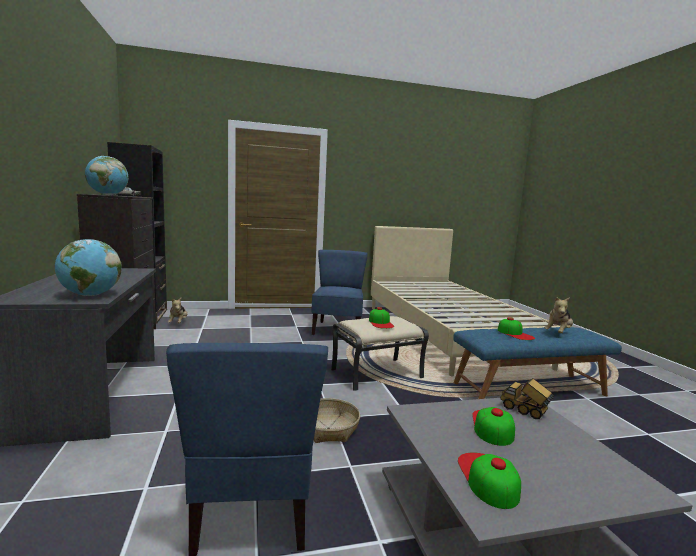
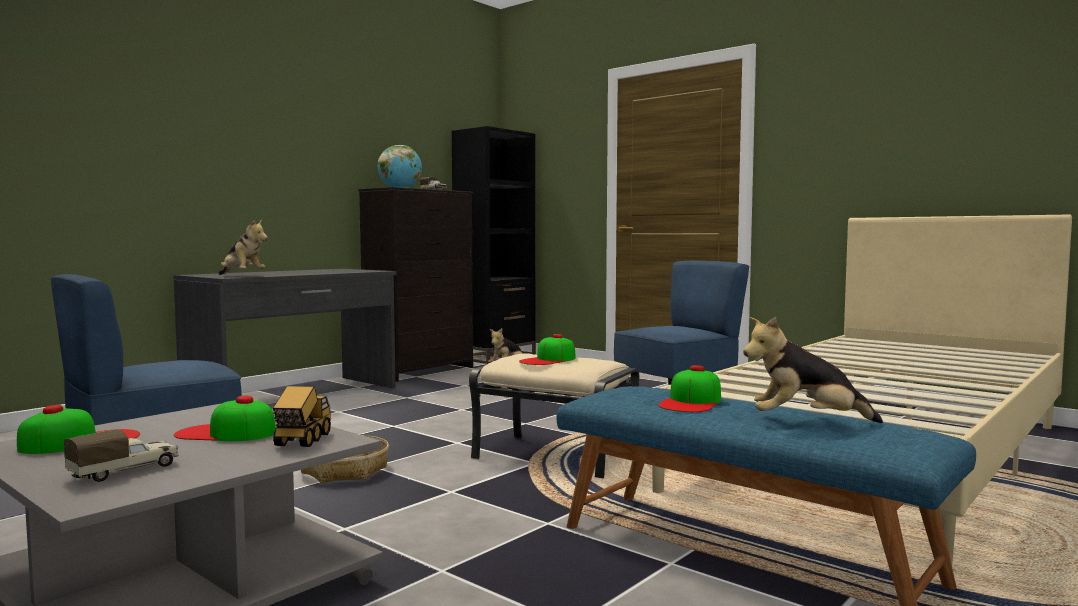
camera: 55 degrees right, 5 degrees down
globe [55,239,122,296] -> plush toy [219,221,268,275]
cap [472,407,515,446] -> cap turned 150 degrees counterclockwise [174,396,276,441]
none -> toy truck [64,429,179,482]

